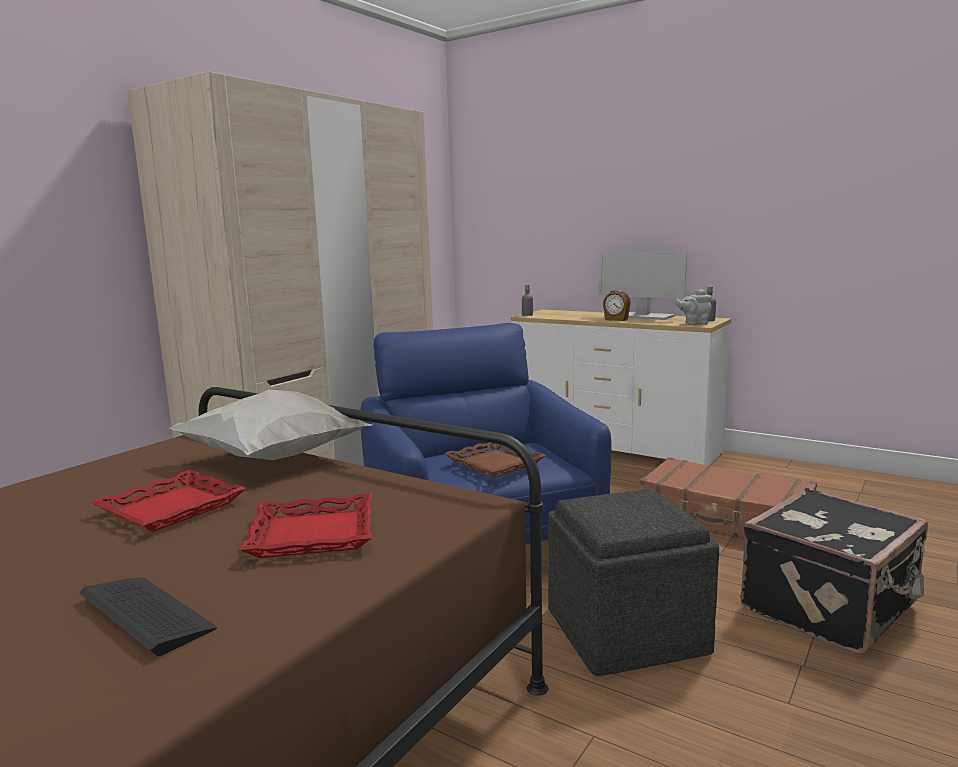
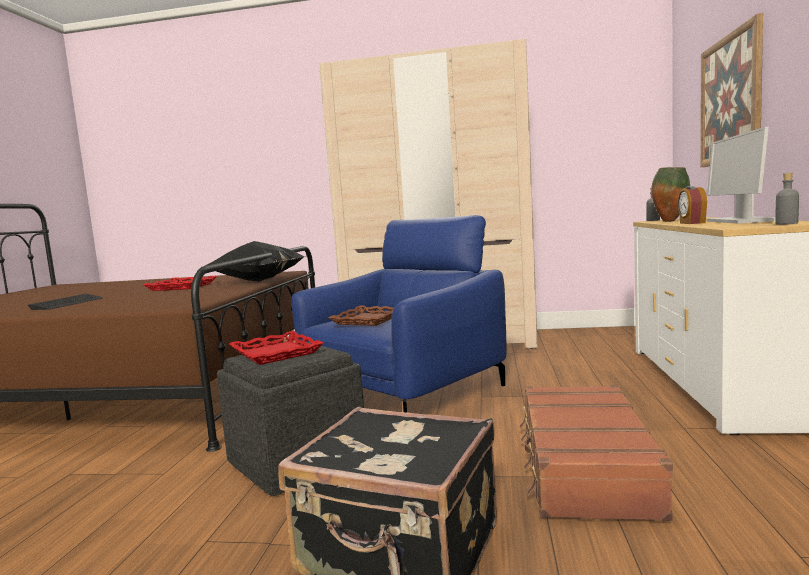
camera: 65 degrees right, 5 degrees down
white pillow [170,390,372,460] -> black pillow [203,241,306,282]
red tray [239,494,372,558] -> red tray moved to [229,331,324,365]
grey teapot [675,289,712,325] -> none
none -> vase [651,167,690,222]
none -> picture [701,13,763,167]

